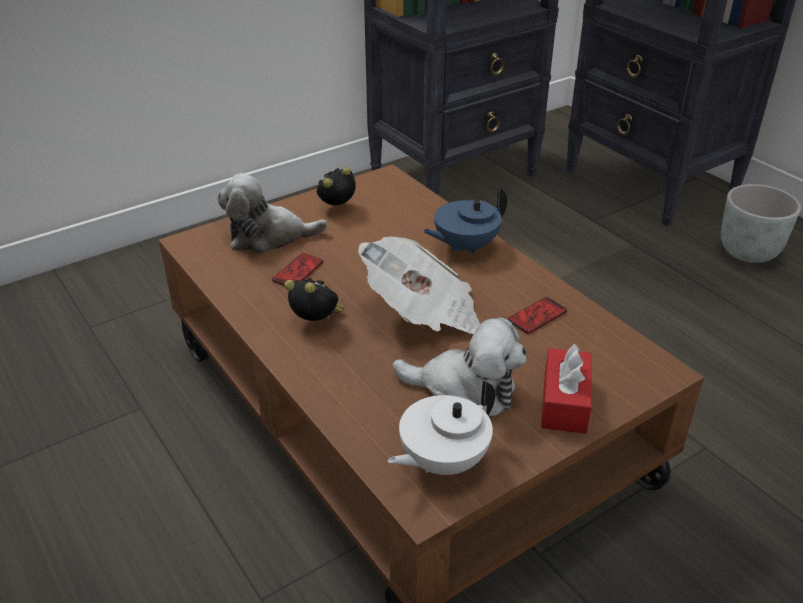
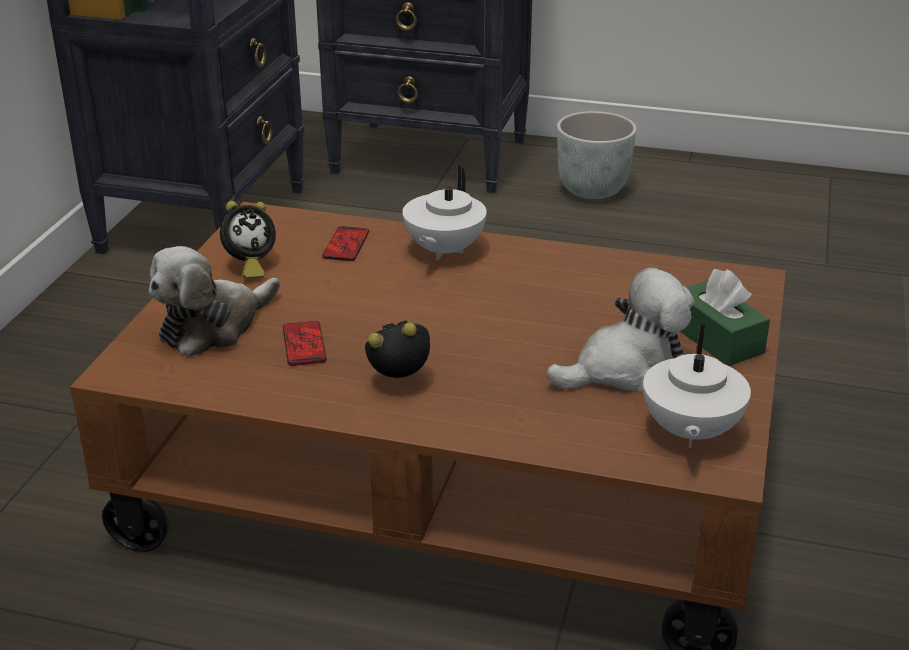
camera: 40 degrees left, 5 degrees down
alarm clock [317,167,356,205] -> alarm clock turned 135 degrees counterclockwise [220,201,276,279]
newspaper [358,237,480,334] -> none
blue teapot [423,187,507,254] -> white teapot [402,165,487,260]
phone [508,297,567,334] -> phone moved to [322,226,369,261]
red tissue box [541,344,592,434] -> green tissue box [680,269,770,366]

